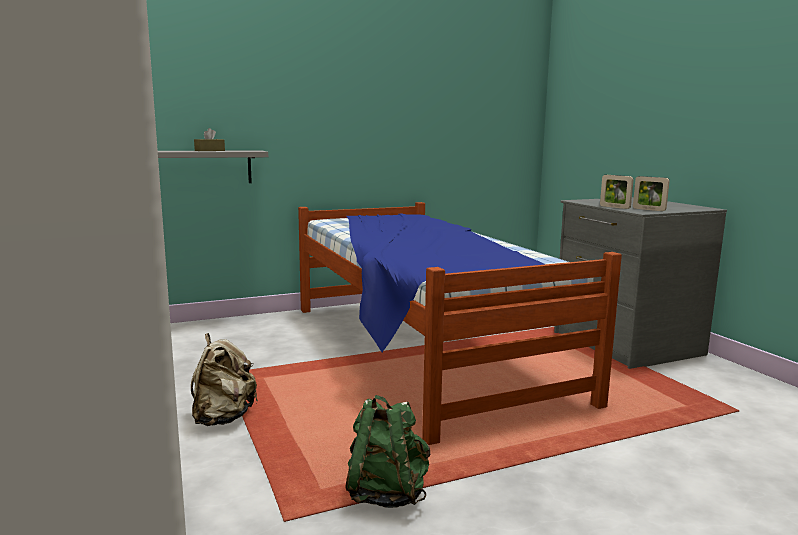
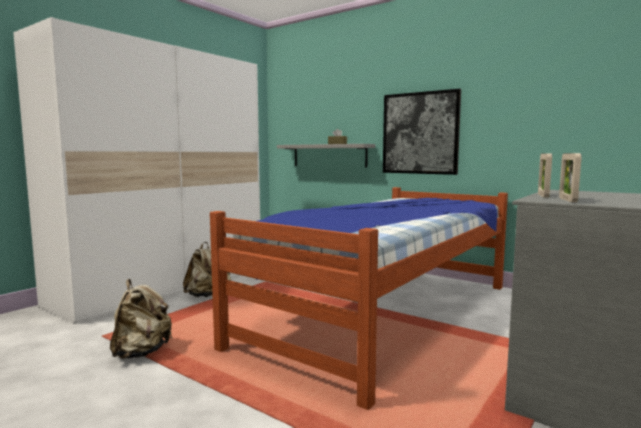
camera: 60 degrees right, 5 degrees down
green backpack [345,395,430,508] -> beige backpack [110,279,172,359]
none -> picture [383,89,461,175]

